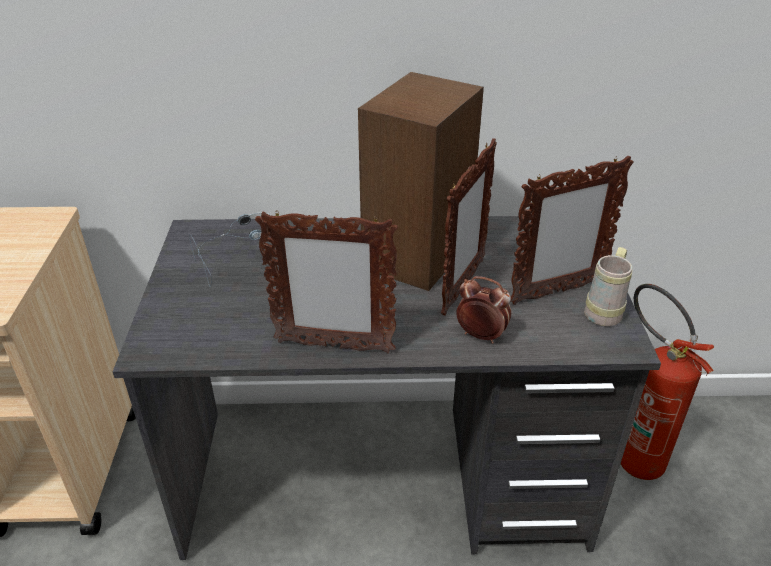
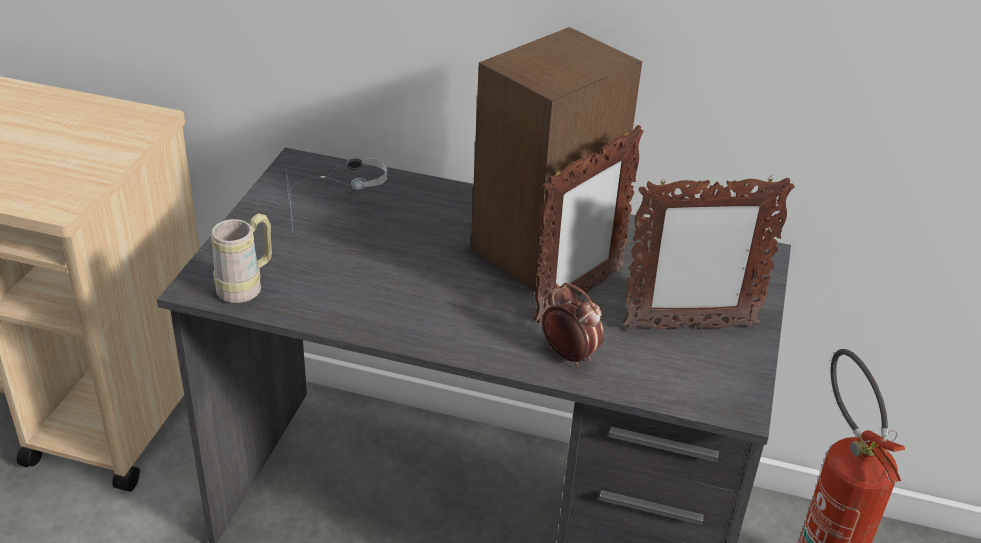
camera: 15 degrees right, 0 degrees up
picture frame [255,210,398,353] -> none
beige mug [584,247,632,326] -> beige mug moved to [211,213,272,303]

